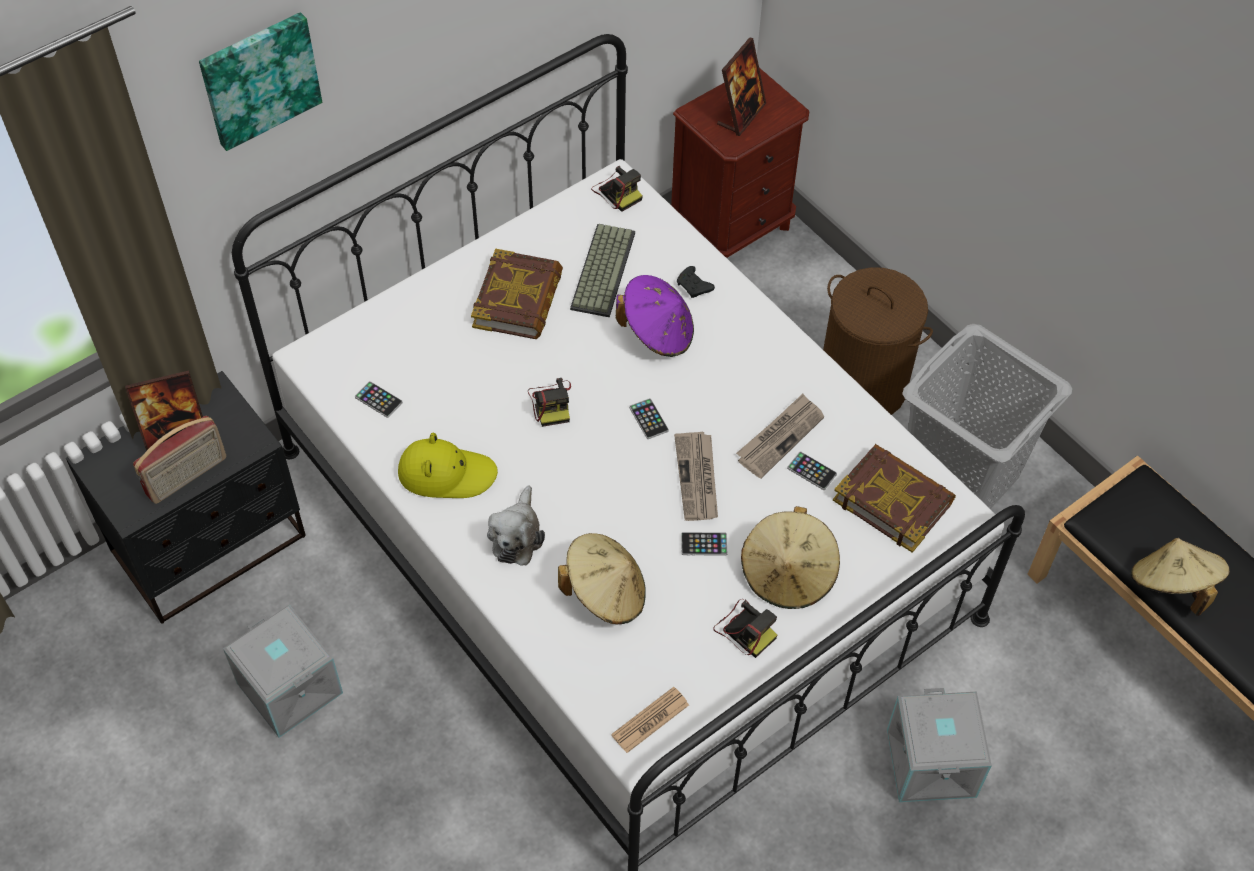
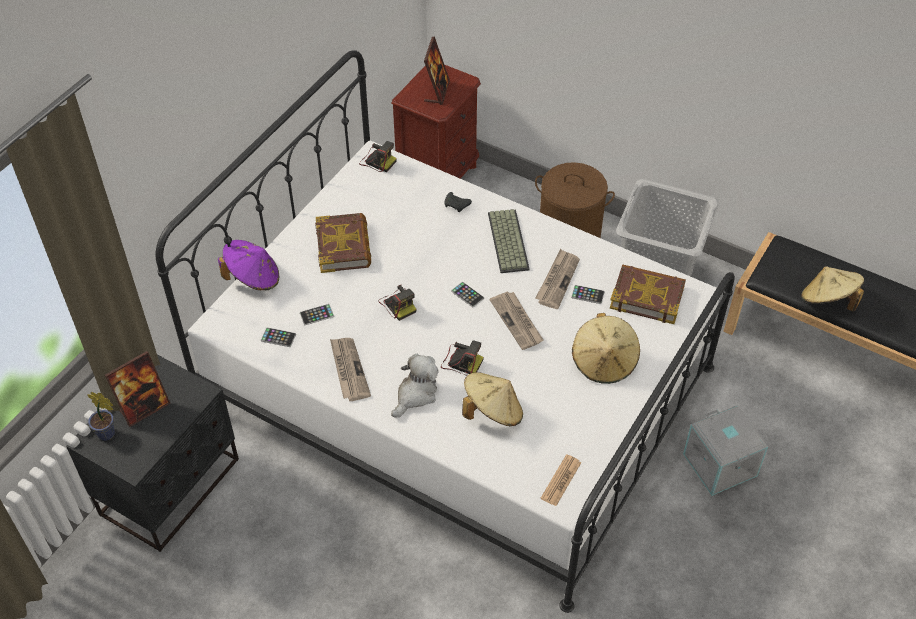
camera: 20 degrees left, 5 degrees down
radio [133,416,226,504] -> none
picture [199,12,322,151] -> none
grey storage box [223,605,343,738] -> none
yellow hat [398,433,498,498] -> newspaper [330,338,371,401]
plush toy [487,485,545,566] -> plush toy turned 135 degrees counterclockwise [391,354,439,418]
keyboard [570,224,635,317] -> keyboard moved to [488,209,529,273]
purple hat [616,275,694,357] -> purple hat moved to [218,240,279,291]
phone [681,532,728,556] -> phone moved to [300,304,334,325]
camera [713,599,777,658] -> camera moved to [441,341,484,376]
none -> potted plant [87,392,115,441]

